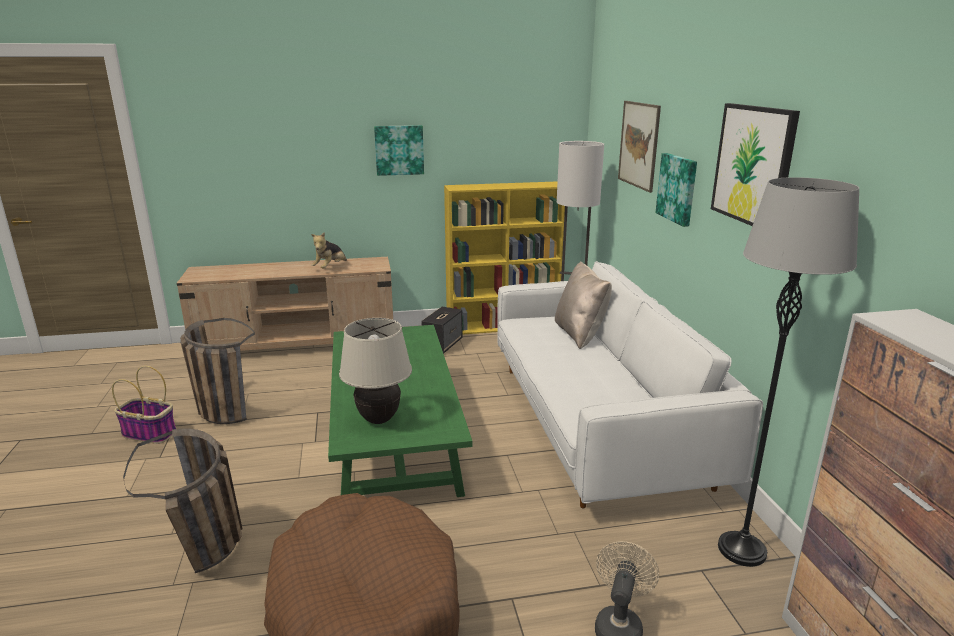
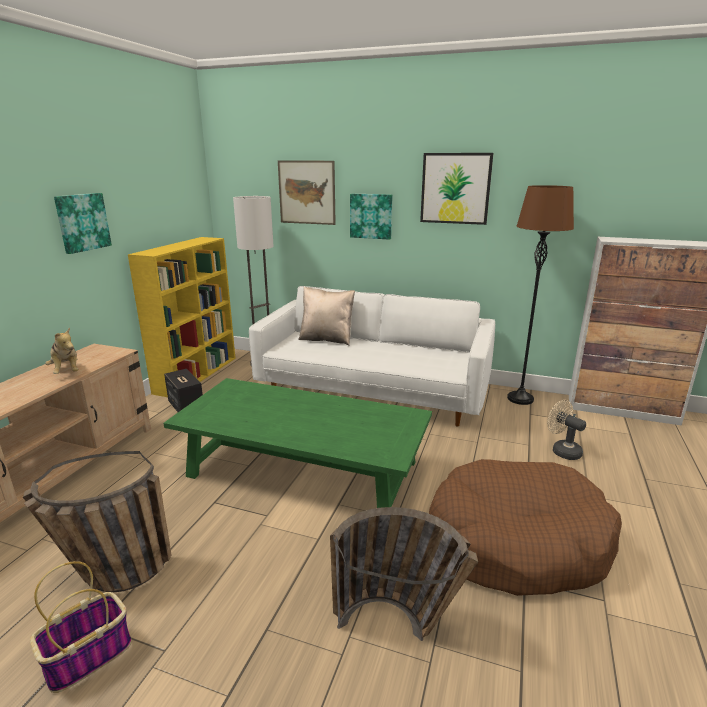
camera: 60 degrees left, 0 degrees up
beige table lamp [339,318,412,424] -> none
grey floor lamp [718,177,859,567] -> brown floor lamp [507,185,574,405]

